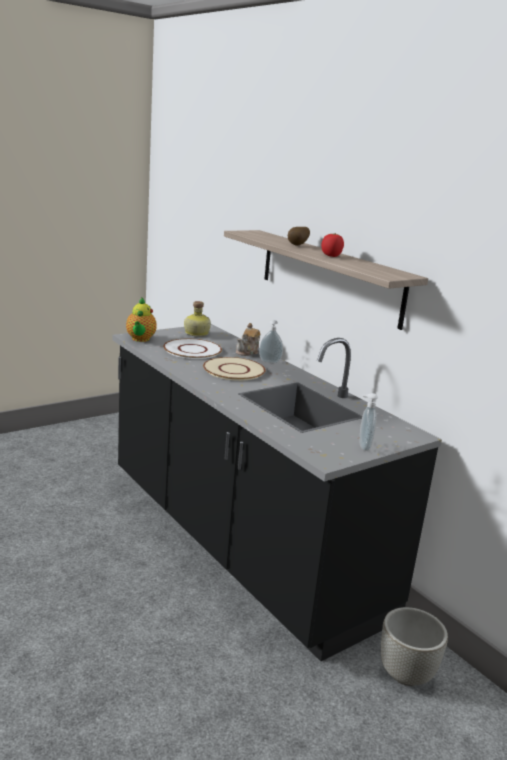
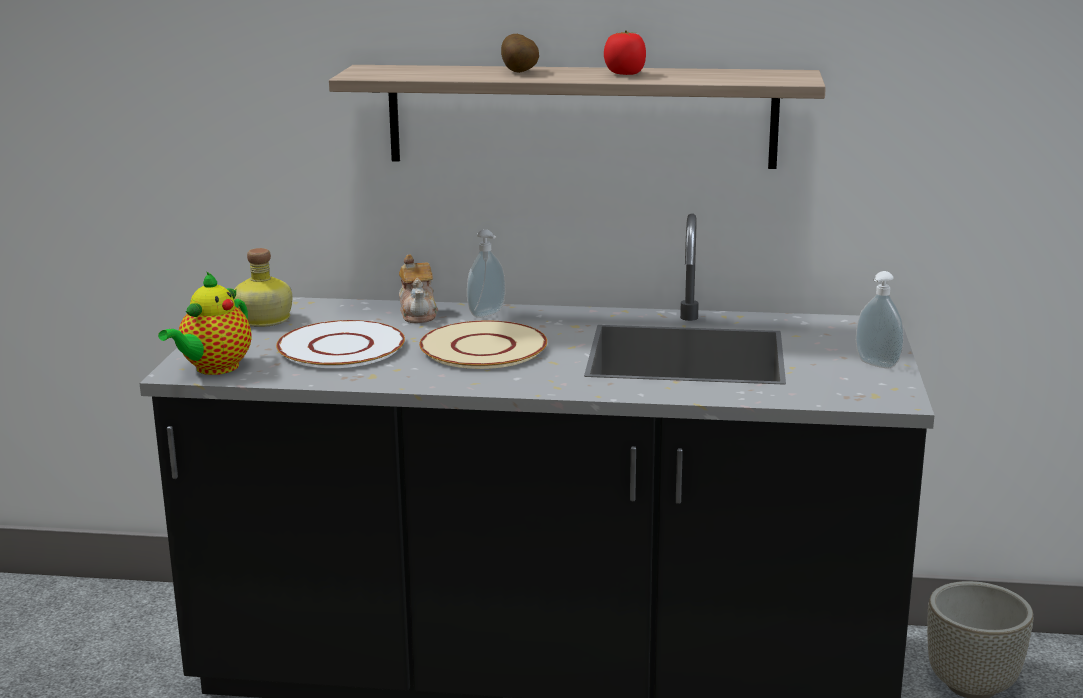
camera: 45 degrees left, 0 degrees up
teapot [126,298,157,342] -> teapot turned 75 degrees clockwise [158,272,251,375]

